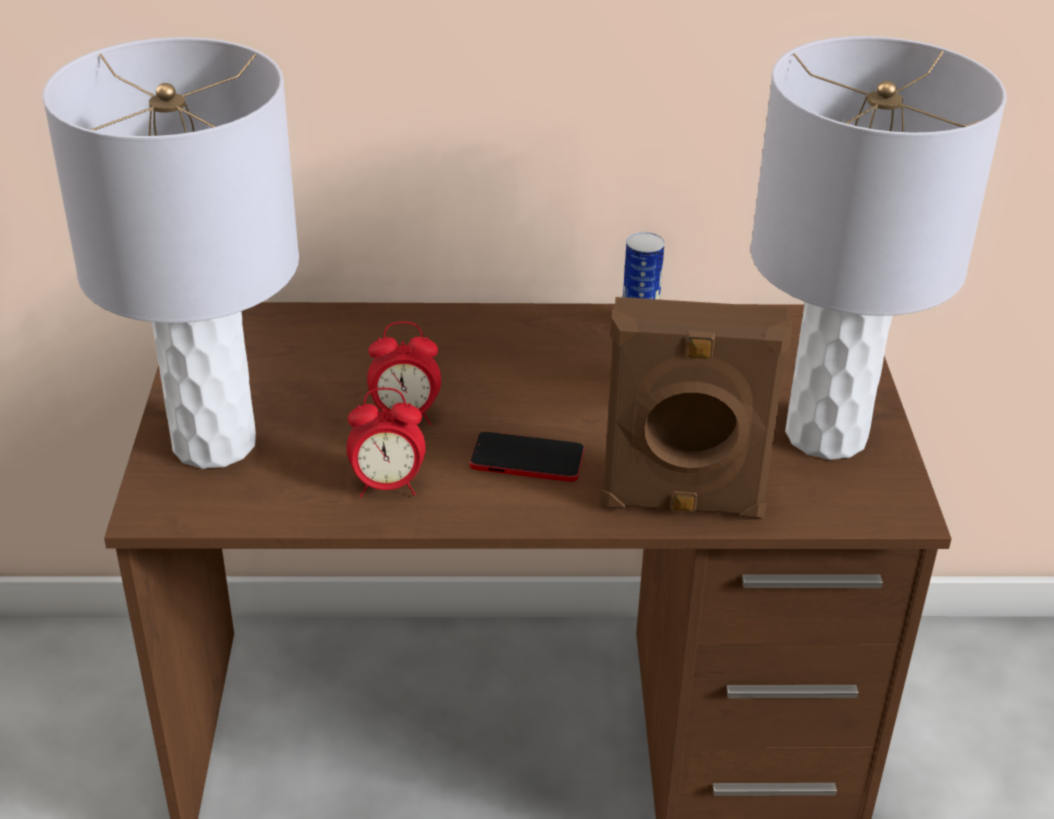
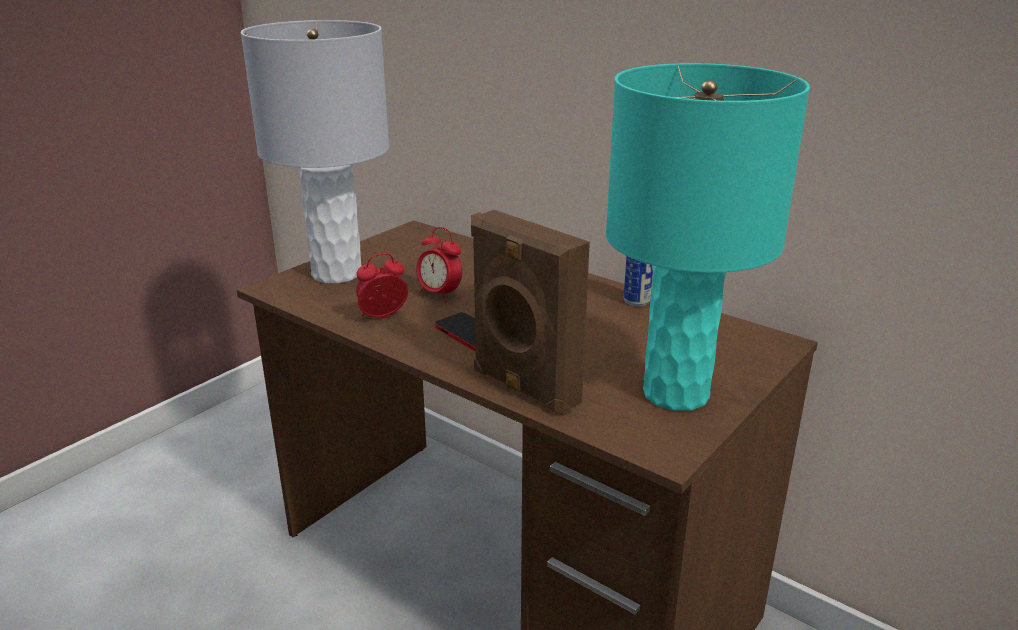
camera: 40 degrees right, 10 degrees down
alarm clock [347,388,425,497] -> alarm clock turned 120 degrees clockwise [356,253,408,320]
grey table lamp [750,36,1007,460] -> turquoise table lamp [606,63,810,411]

